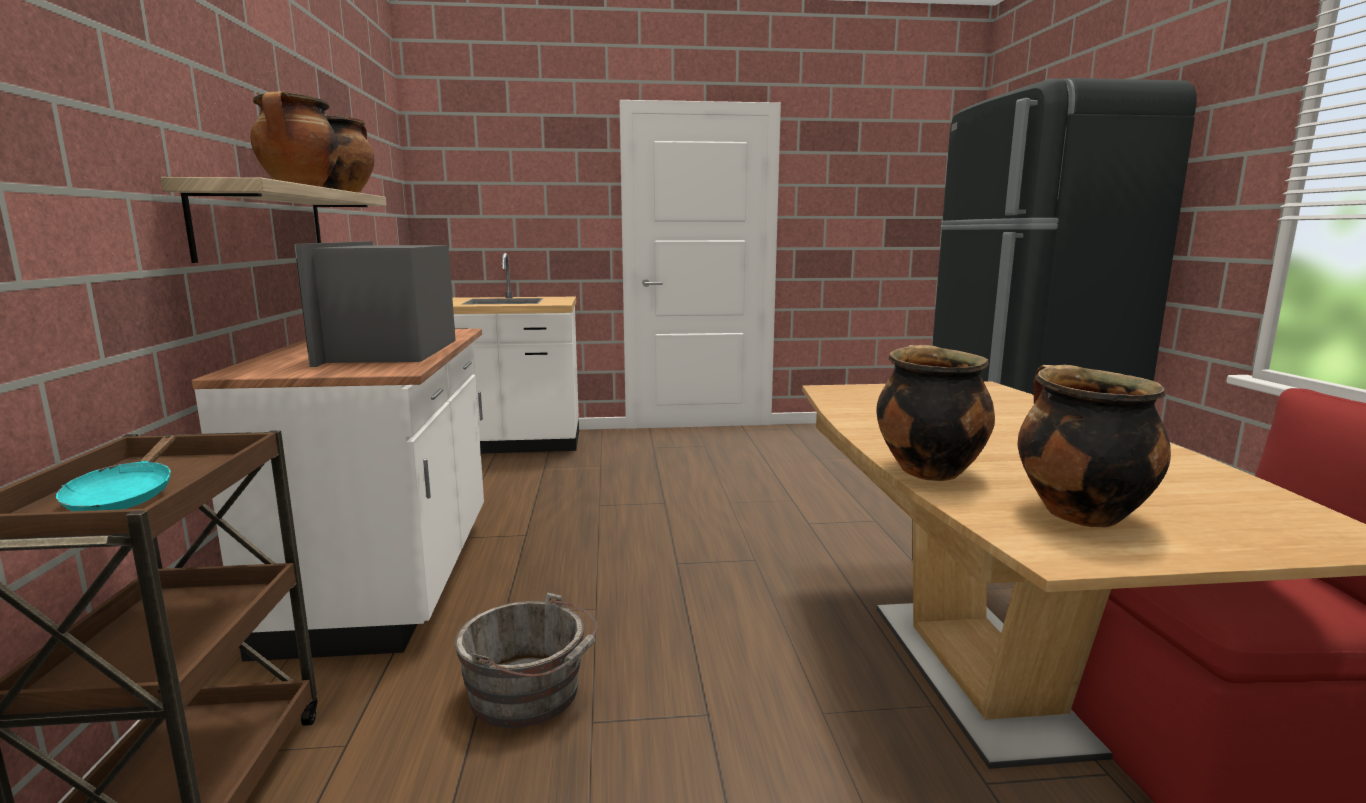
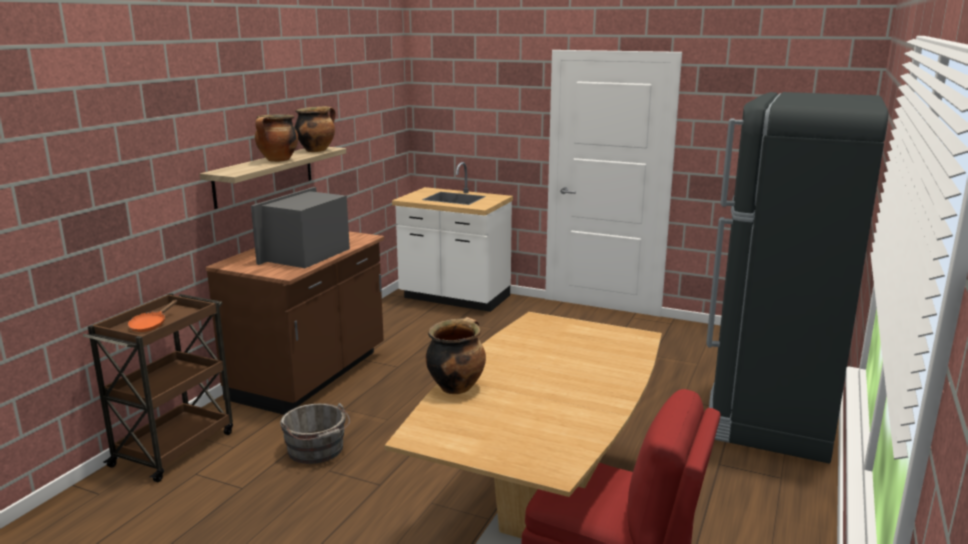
camera: 30 degrees right, 5 degrees up
turquoise frying pan [56,435,175,511] -> orange frying pan [128,300,177,332]
white counter [192,328,484,662] -> brown counter [206,232,384,415]
cooking pot [1017,365,1171,528] -> none

